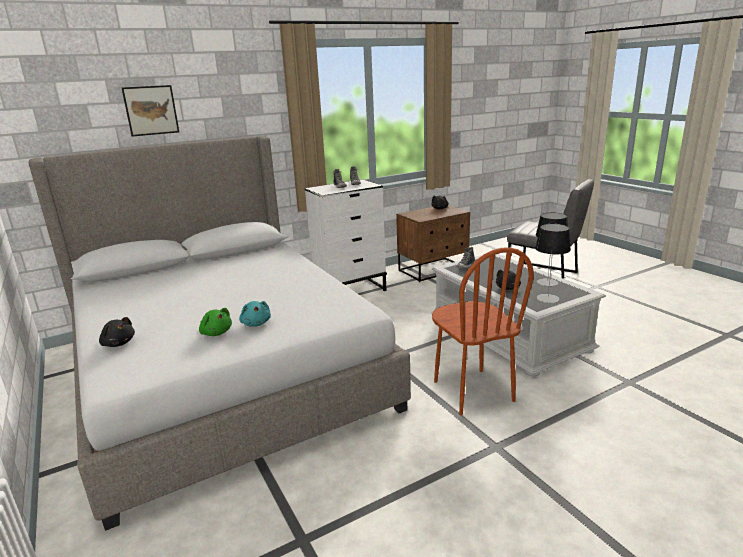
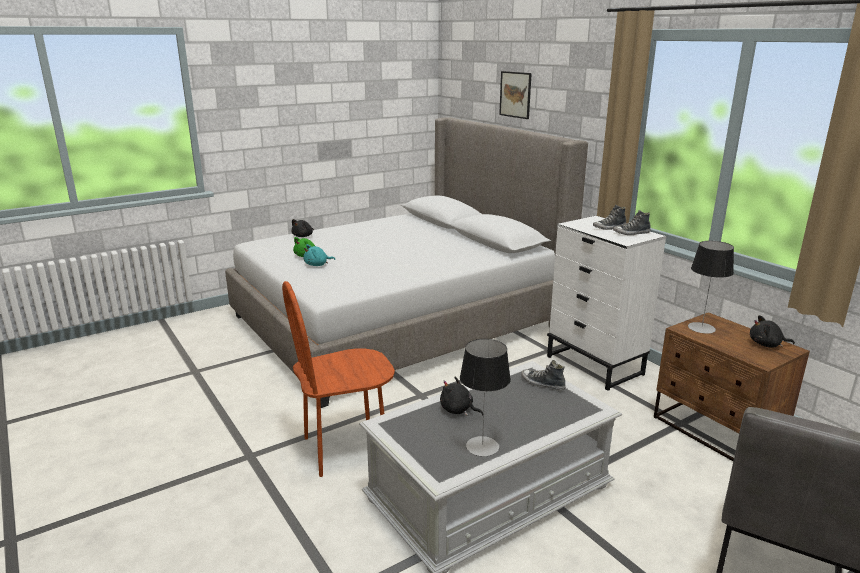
camera: 85 degrees right, 0 degrees up
table lamp [535,224,571,303] -> table lamp moved to [688,241,734,333]

